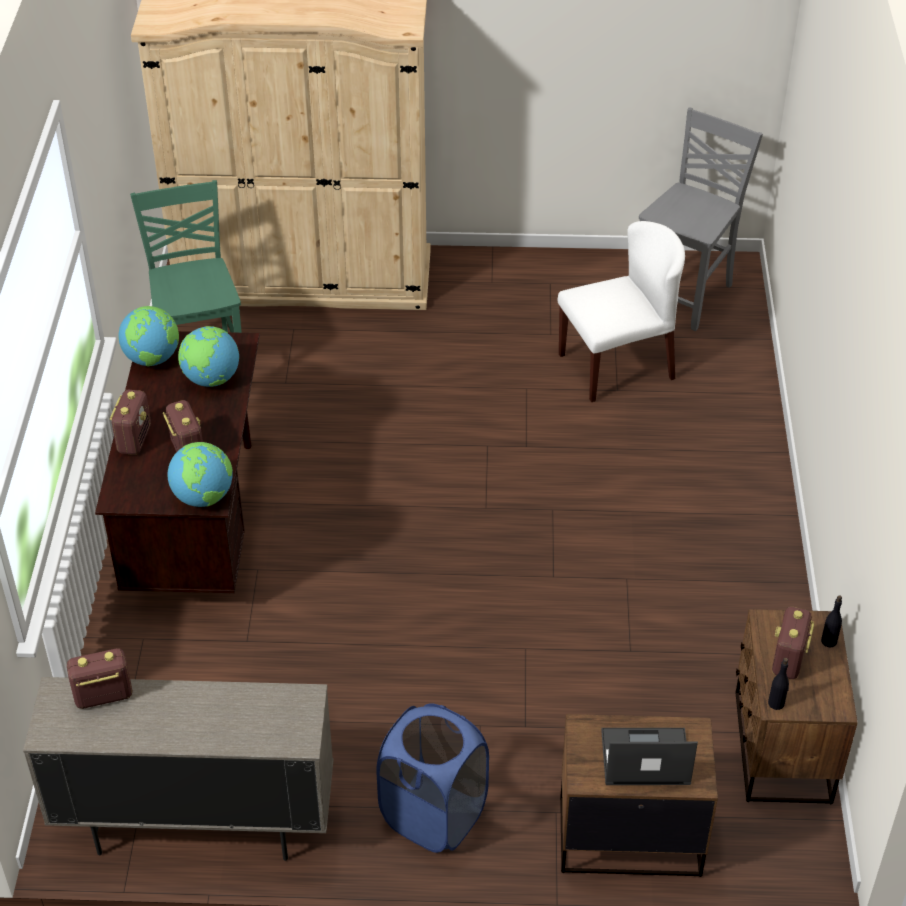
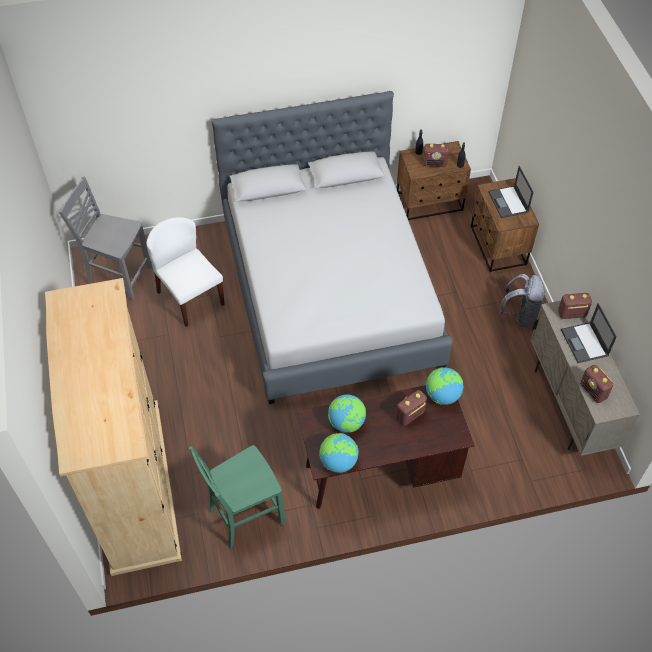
camera: 105 degrees left, 10 degrees up
radio [110,390,151,455] -> radio moved to [558,293,592,319]
blue laundry basket [377,703,489,853] -> grey backpack [499,274,545,327]
none -> grey bed [212,91,453,404]
none -> laptop [561,303,617,363]

